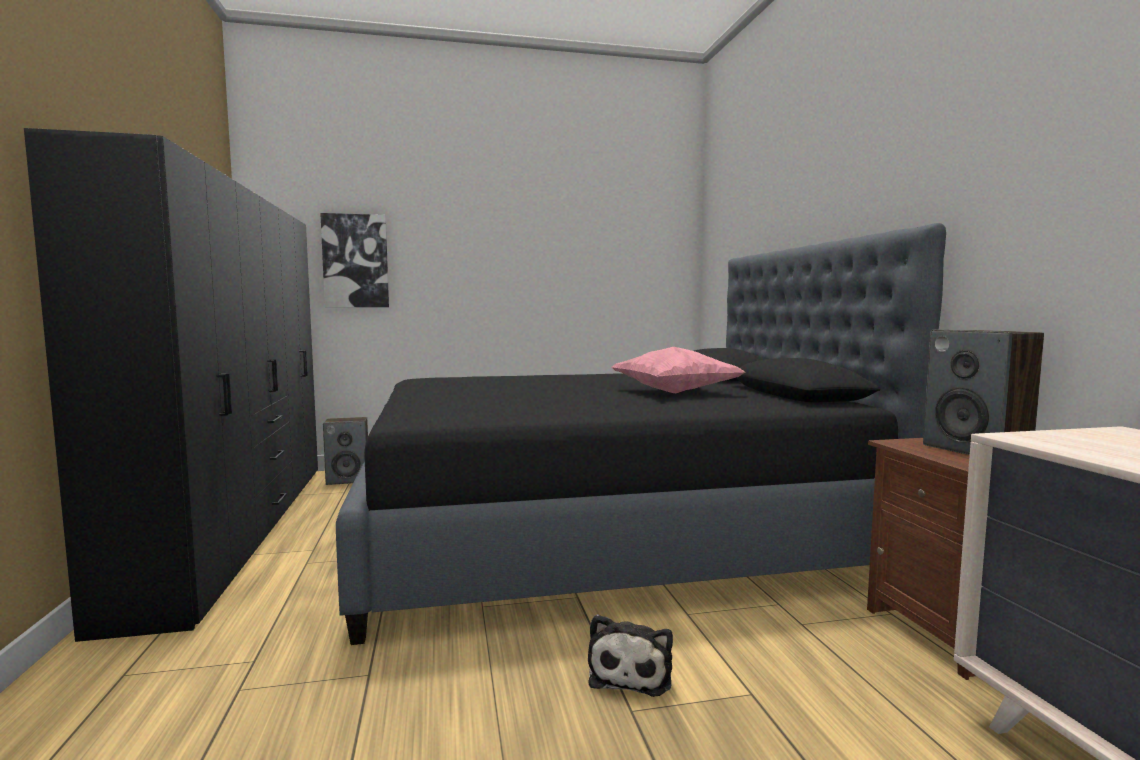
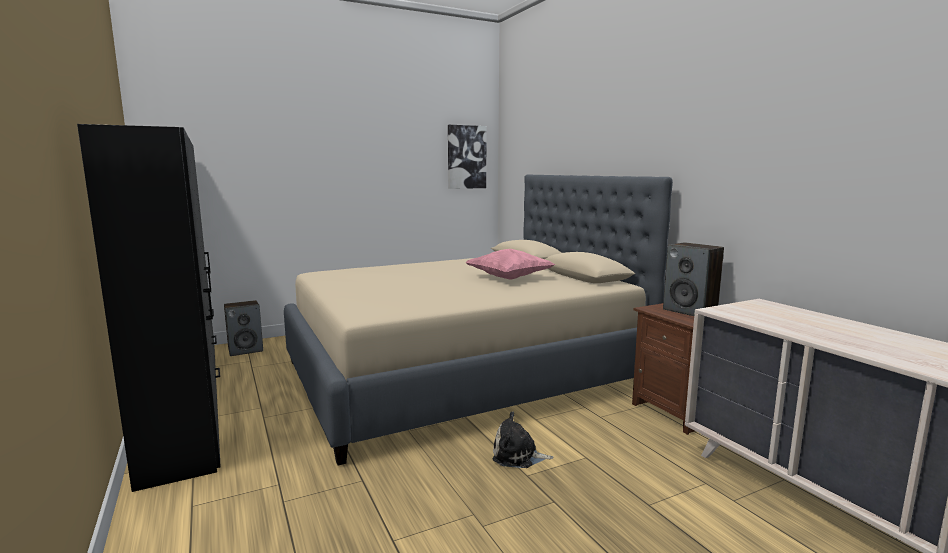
camera: 15 degrees left, 5 degrees up
picture [320,213,389,307] -> picture moved to [448,125,487,189]
black bed [336,223,946,645] -> beige bed [284,174,673,466]
plush toy [588,614,673,697] -> plush toy turned 105 degrees clockwise [492,412,554,468]

